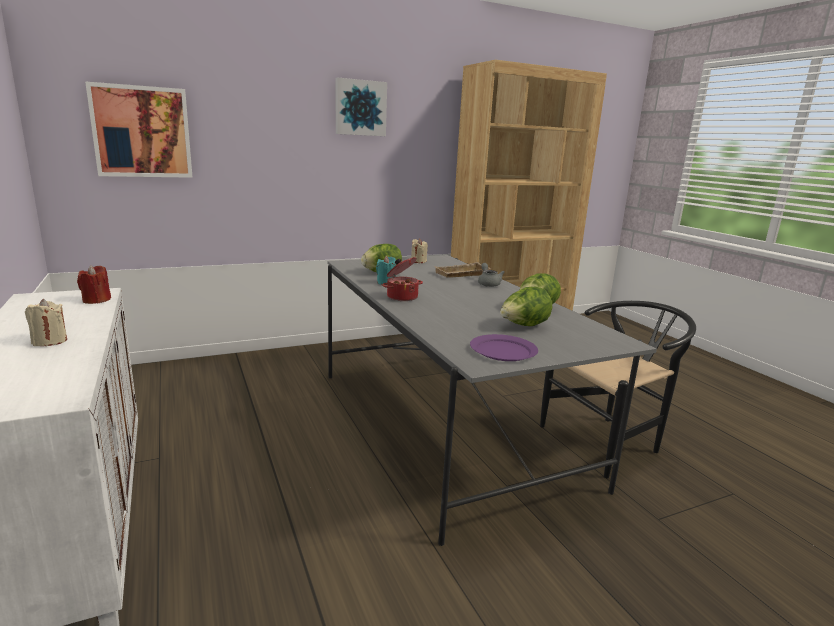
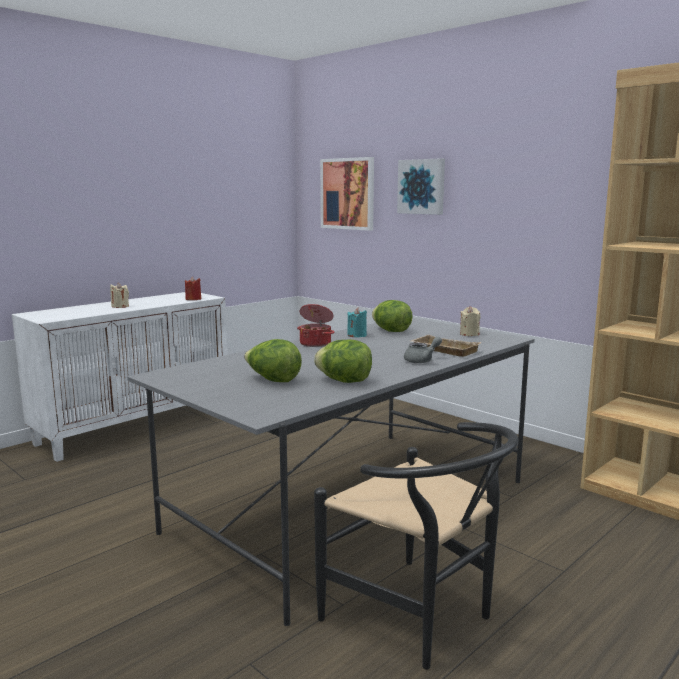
camera: 70 degrees right, 5 degrees down
picture [336,77,387,136] -> picture moved to [397,158,445,215]
purple plate [470,334,538,361] -> none

